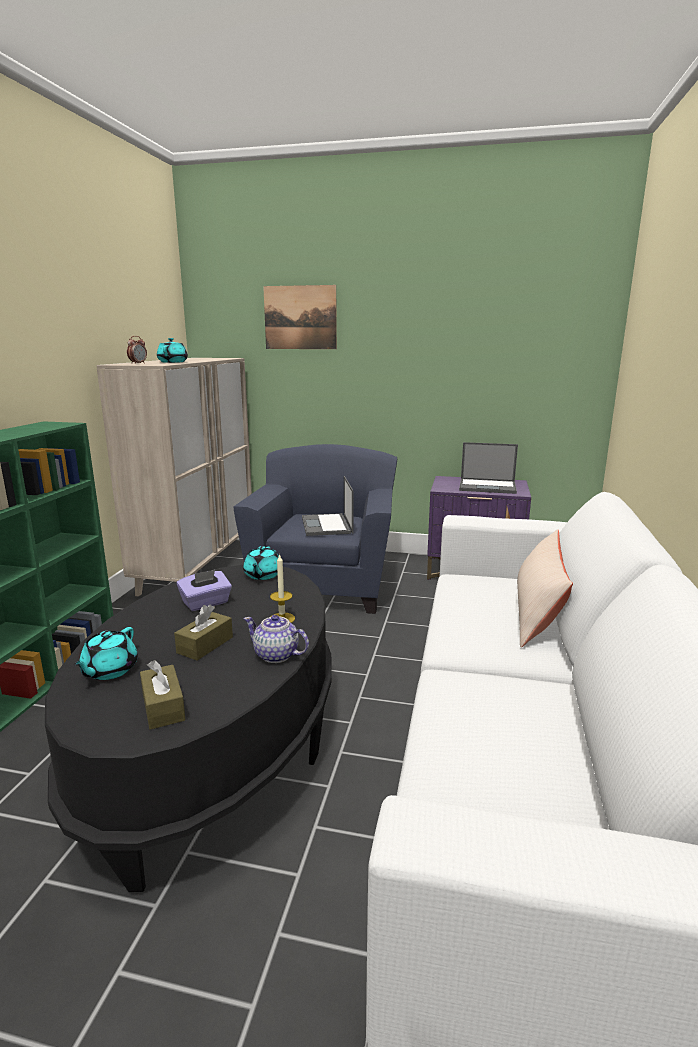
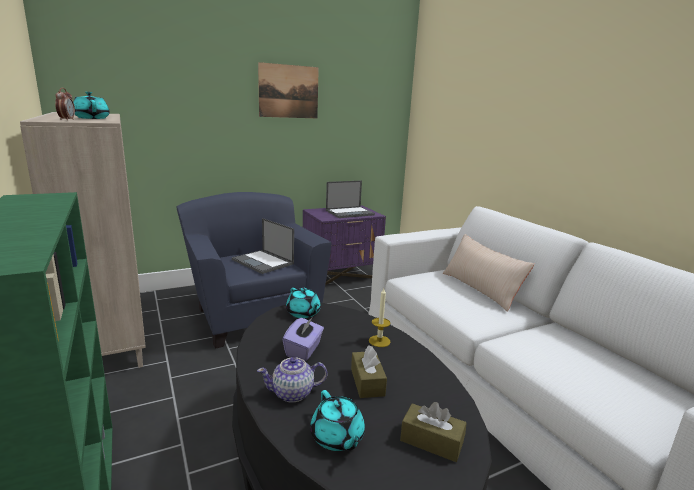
camera: 40 degrees left, 0 degrees up
teapot [244,615,309,663] -> teapot moved to [257,357,327,402]
picture [263,285,337,349] -> picture moved to [258,62,319,118]

